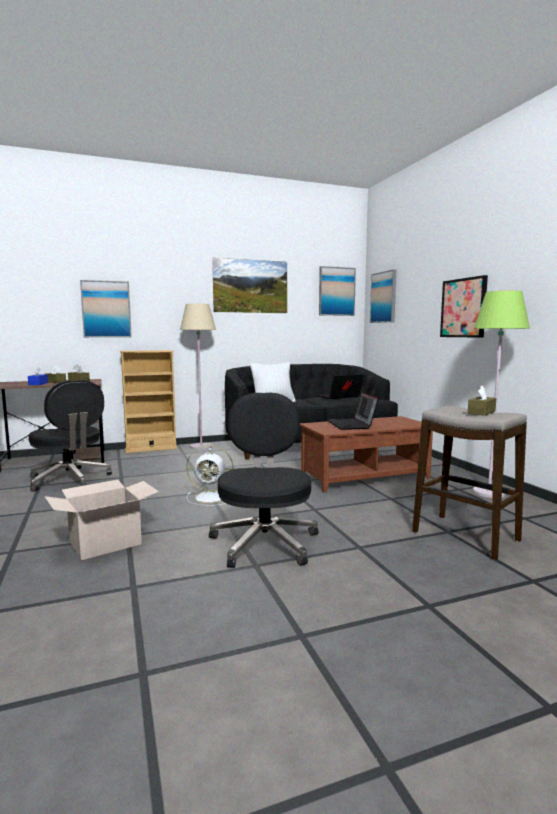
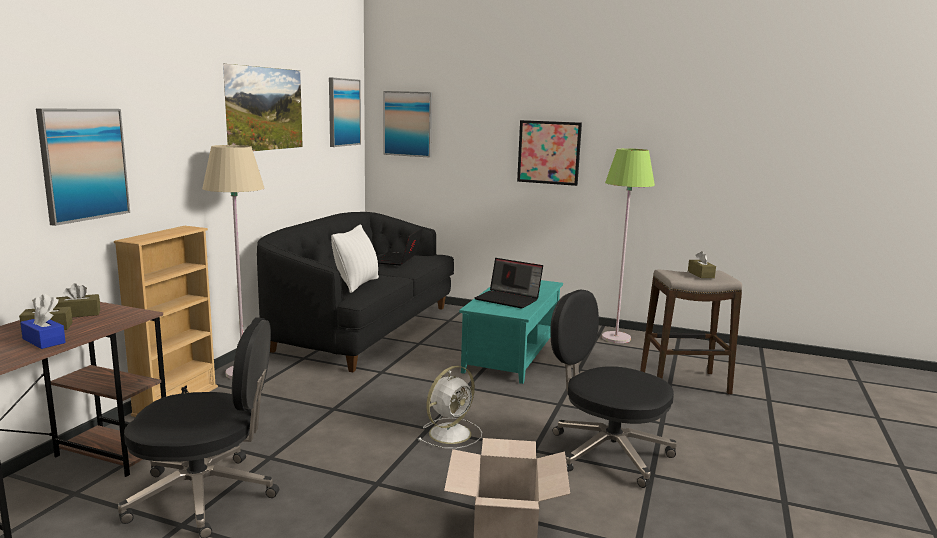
camera: 50 degrees left, 5 degrees up
brown coffee table [300,416,433,493] -> turquoise coffee table [459,280,563,384]

